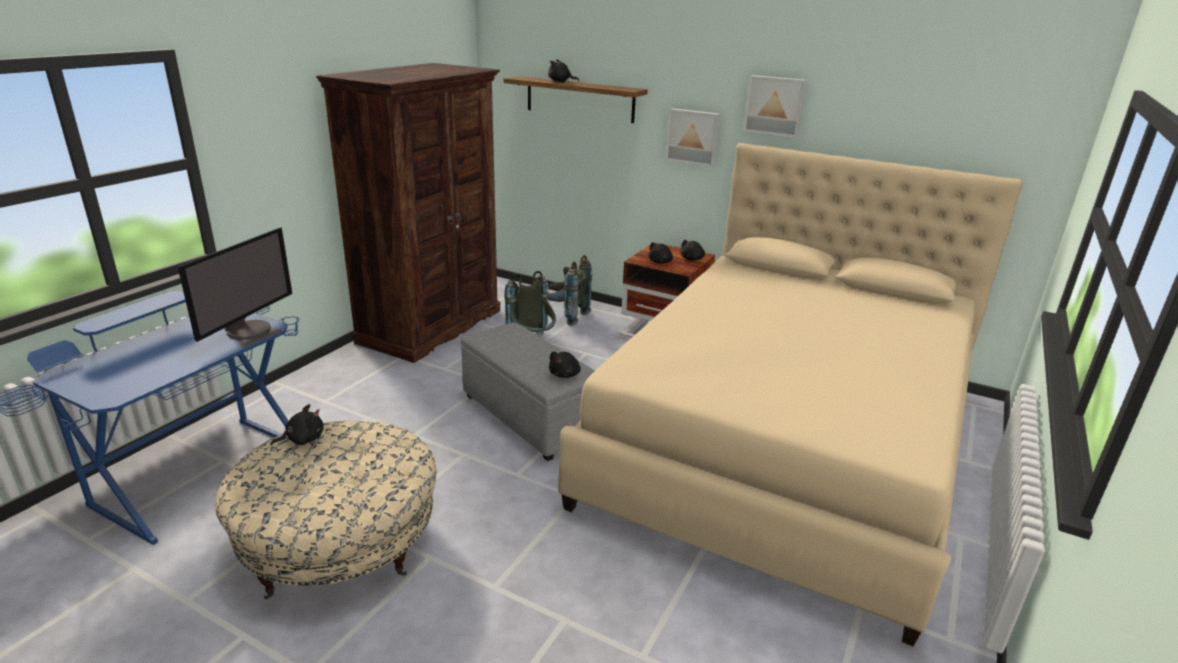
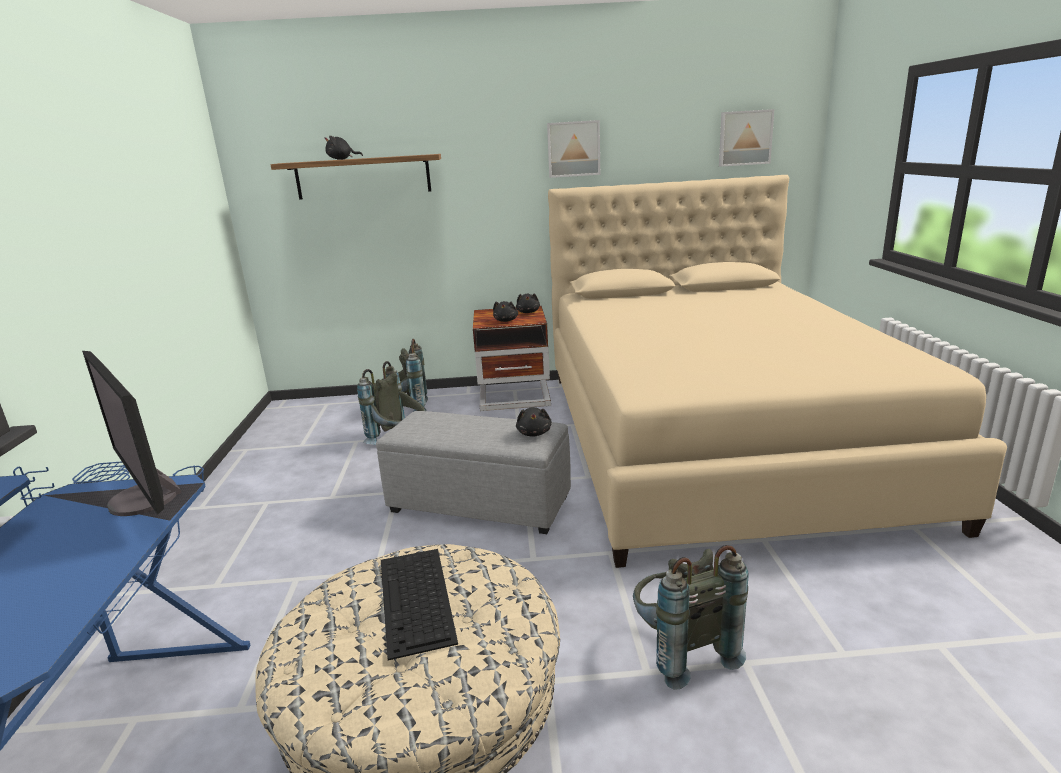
camera: 30 degrees left, 5 degrees down
monitor [178,227,292,342] -> monitor turned 150 degrees clockwise [82,351,182,516]
black plush toy [270,404,324,446] -> none
brown wardrobe [316,63,500,363] -> none
picture [666,108,720,167] -> picture moved to [719,109,774,167]
none -> keyboard [381,549,458,660]
none -> grey backpack [633,545,749,690]

